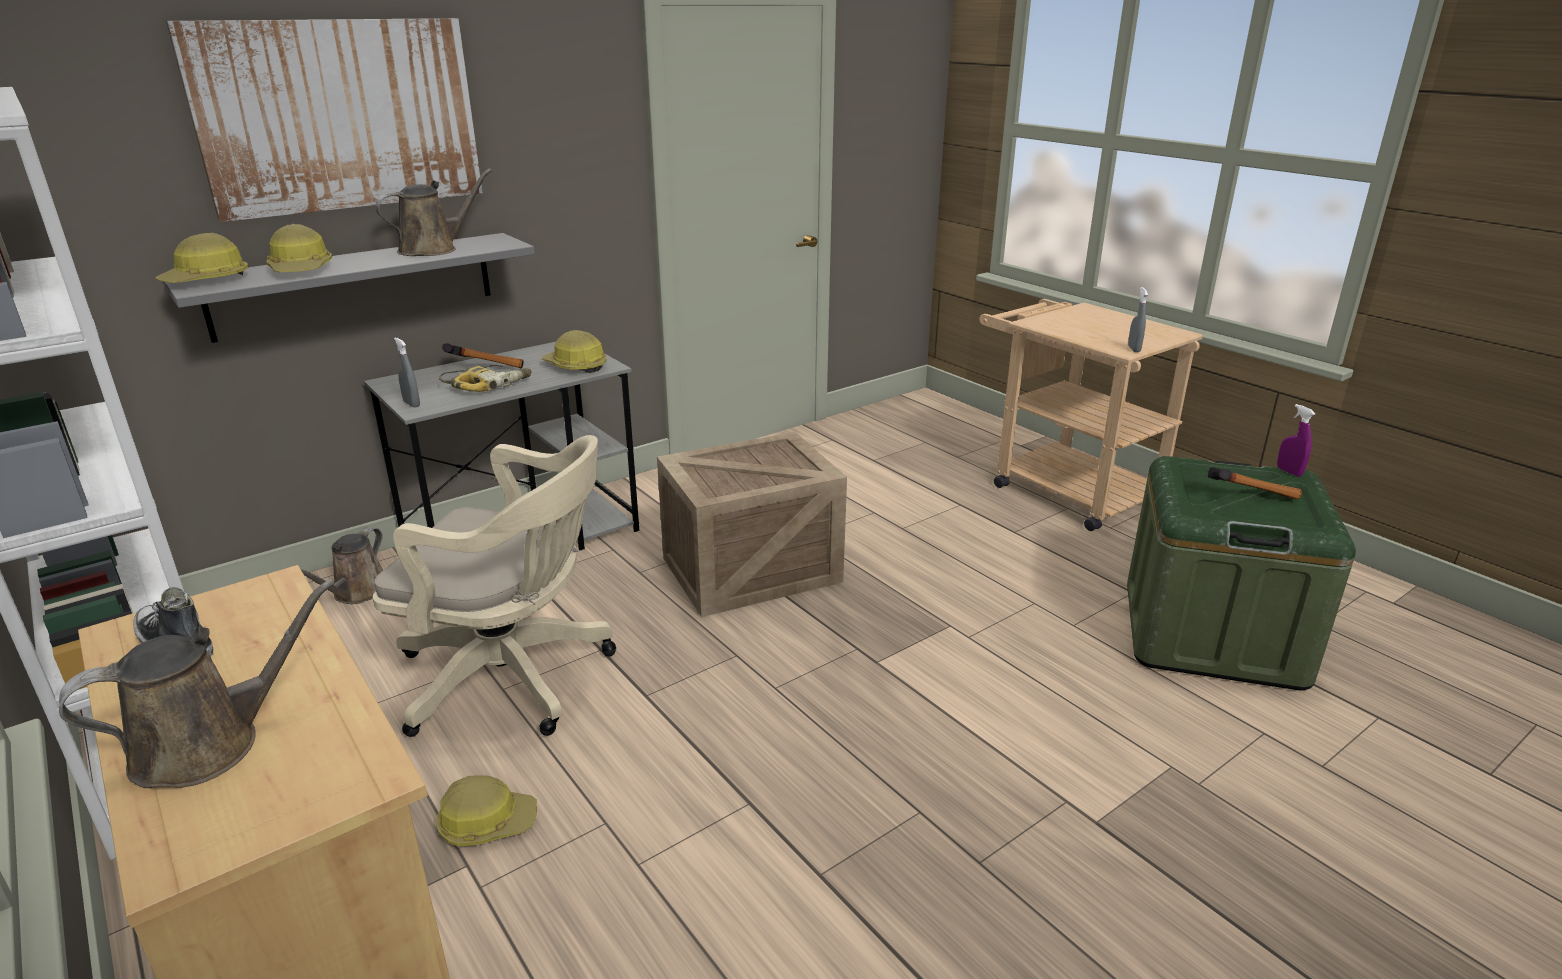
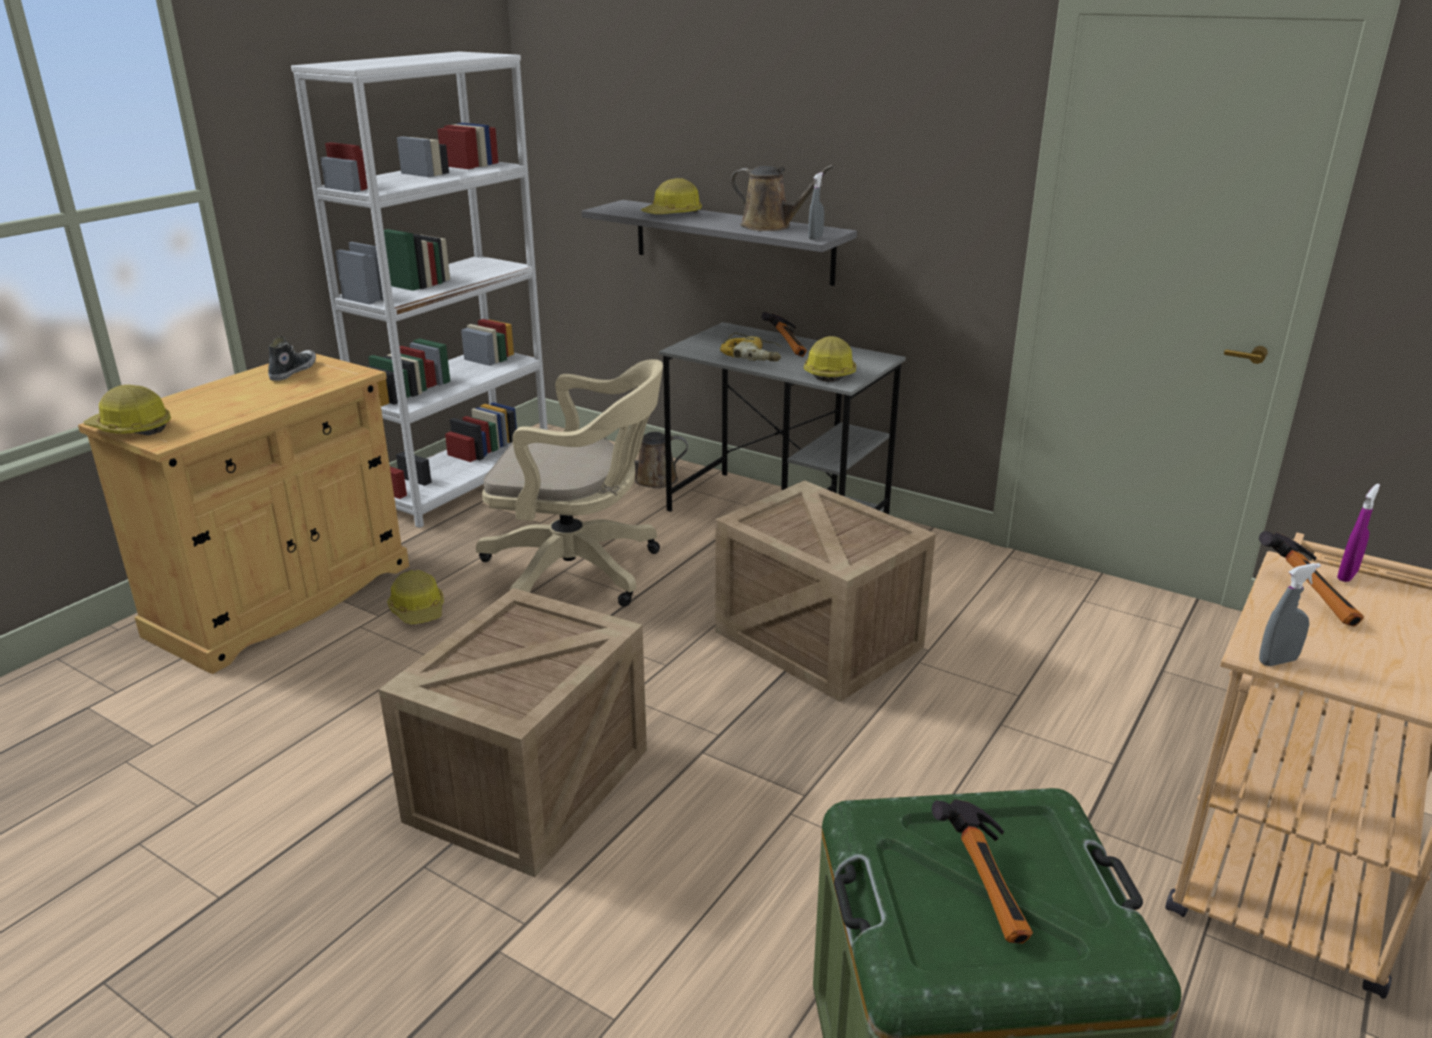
camera: 70 degrees right, 0 degrees up
brown watering can [59,579,335,788] -> none
hard hat [155,233,248,283] -> hard hat moved to [84,385,171,435]
picture [166,18,482,222] -> none
beige office chair [372,435,616,737] -> beige office chair turned 75 degrees counterclockwise [476,359,663,607]
grey spray bottle [394,337,420,407] -> grey spray bottle moved to [808,172,824,240]
purple spray bottle [1277,404,1315,477] -> purple spray bottle moved to [1337,483,1380,582]
none -> crate [379,588,647,877]
none -> hammer [1259,531,1364,627]

